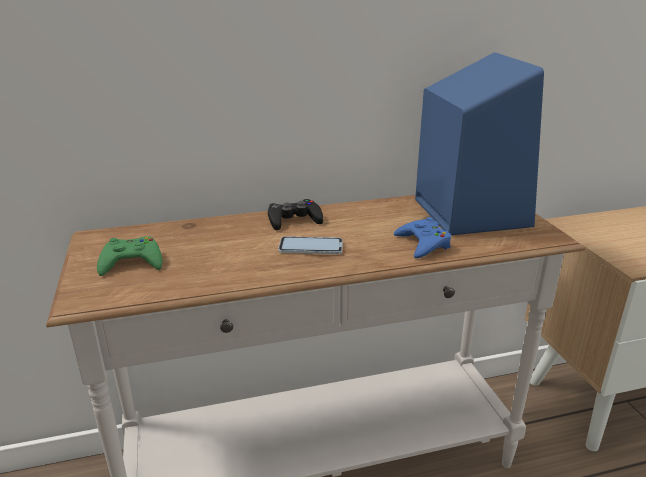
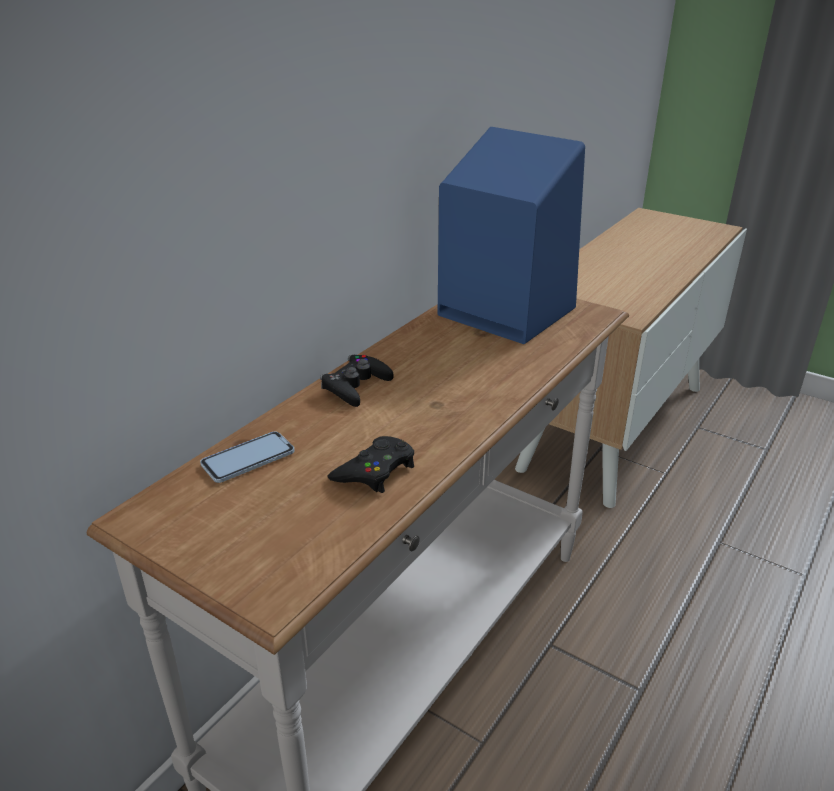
camera: 40 degrees left, 5 degrees up
green game controller [97,236,163,276] -> none
phone [278,237,343,254] -> phone moved to [200,432,295,483]
blue game controller [394,217,451,258] -> none
none -> black game controller [328,436,414,493]

